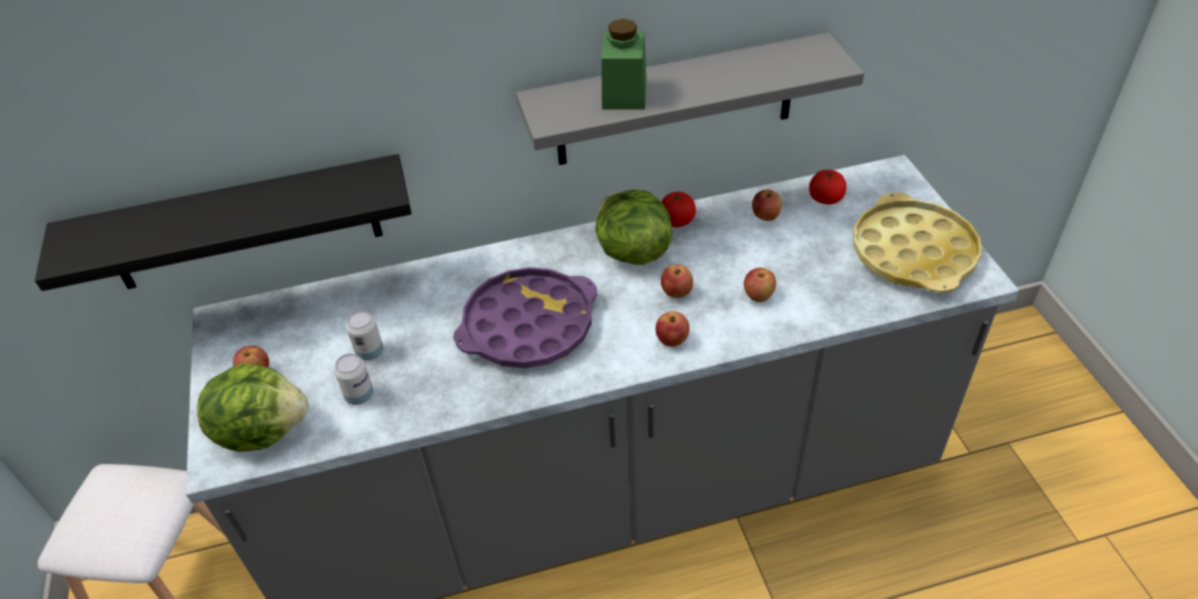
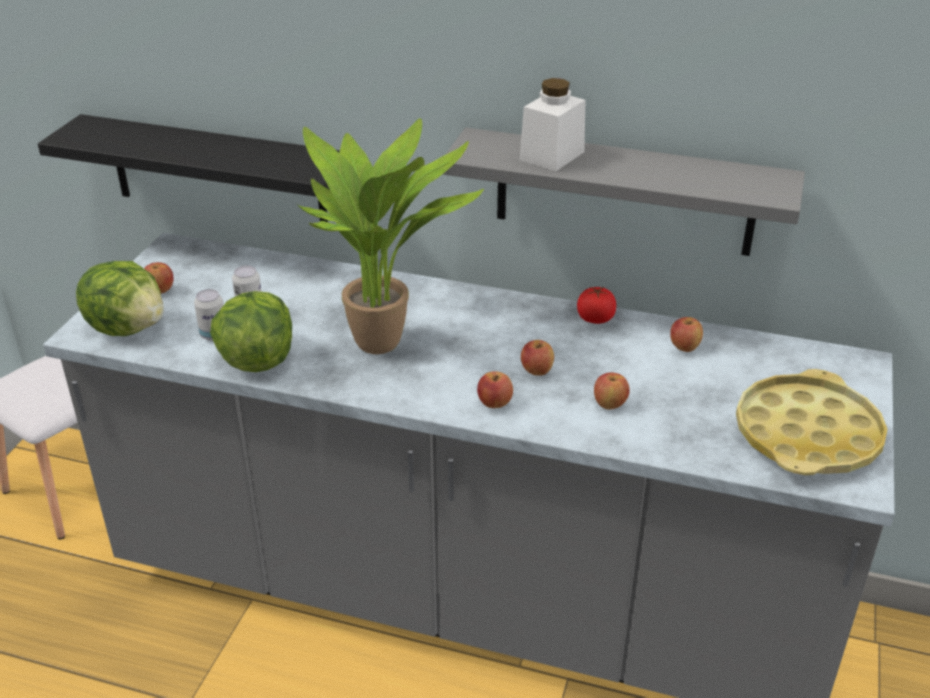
camera: 30 degrees right, 10 degrees down
purple tray [453,267,597,368] -> potted plant [296,118,484,354]
lettuce [595,189,673,265] -> lettuce moved to [210,291,292,372]
green jar [601,19,646,109] -> white jar [519,78,585,171]
tomato [809,170,846,204] -> none

